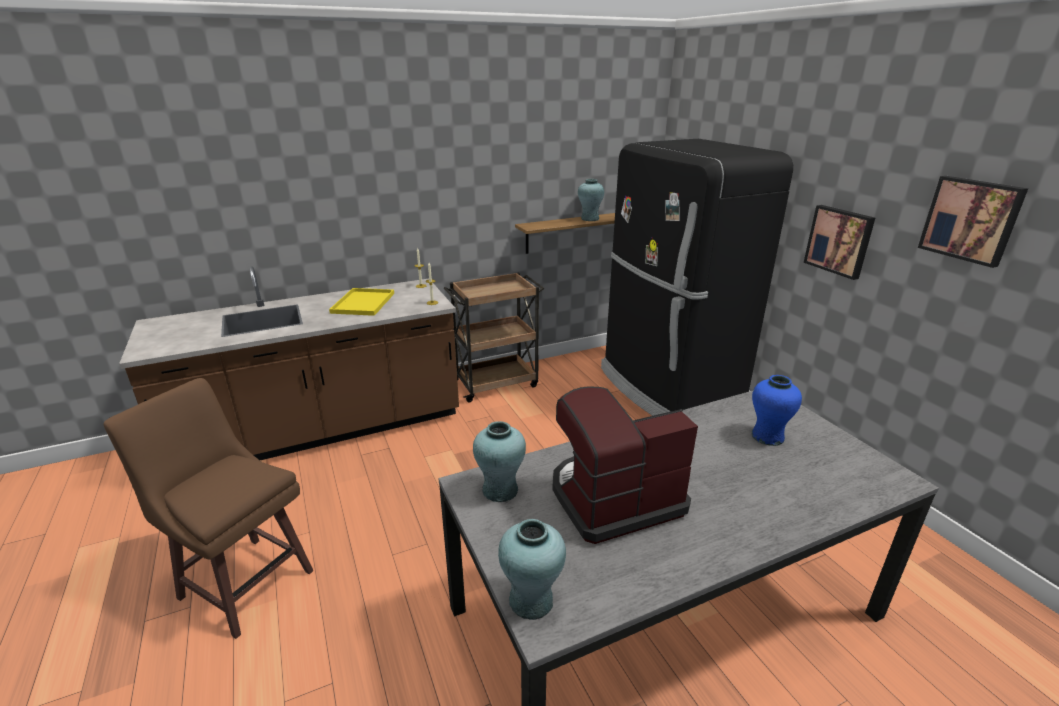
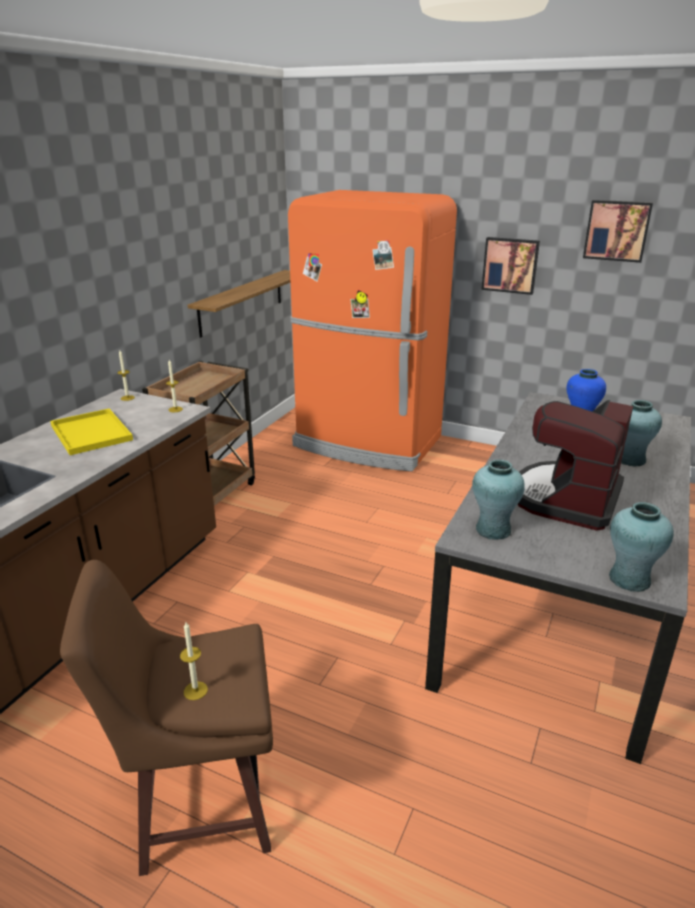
camera: 40 degrees left, 0 degrees up
turquoise vase [578,179,604,221] -> turquoise vase moved to [621,400,662,466]
black fridge [601,139,793,416] -> orange fridge [288,190,457,471]
none -> candle [180,622,208,700]

